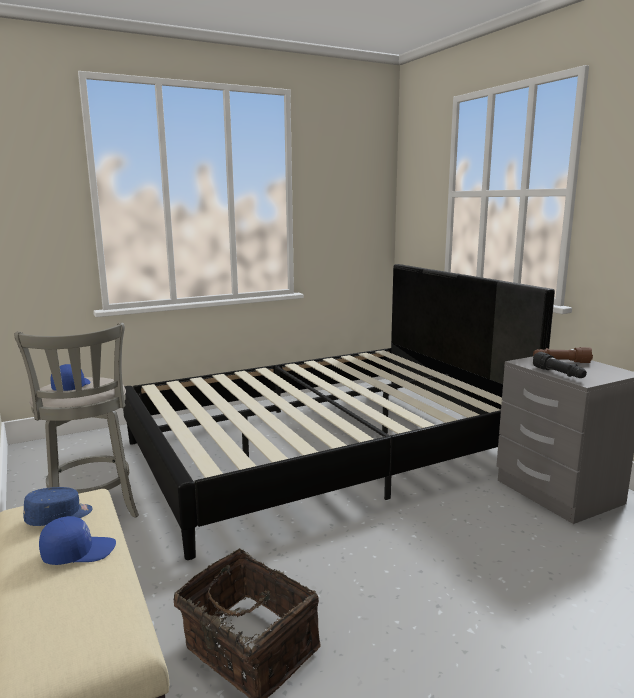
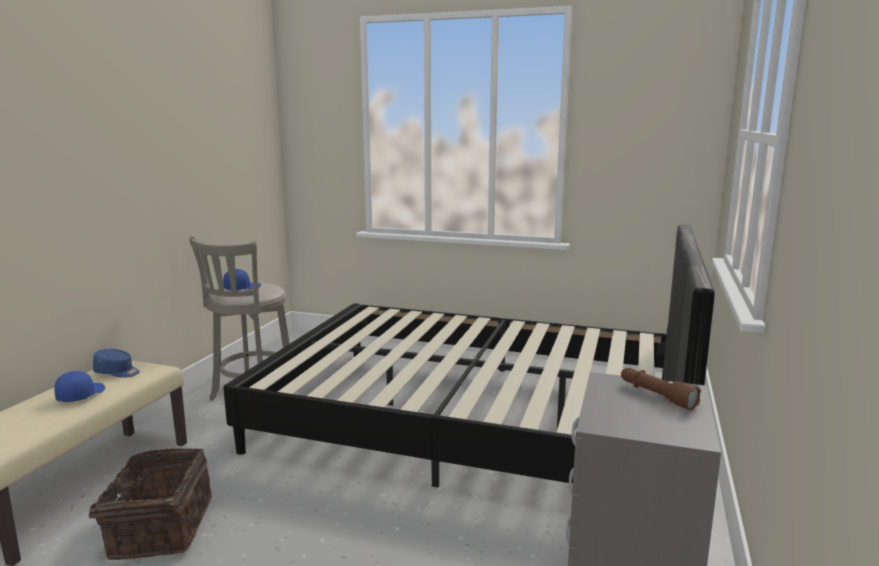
camera: 45 degrees right, 0 degrees up
blue cap [39,516,116,565] -> blue cap turned 105 degrees counterclockwise [54,371,105,402]
black flashlight [533,352,587,378] -> none

